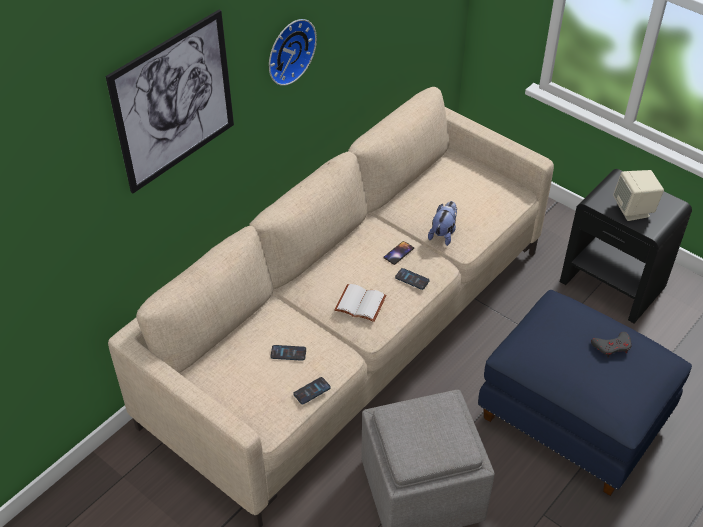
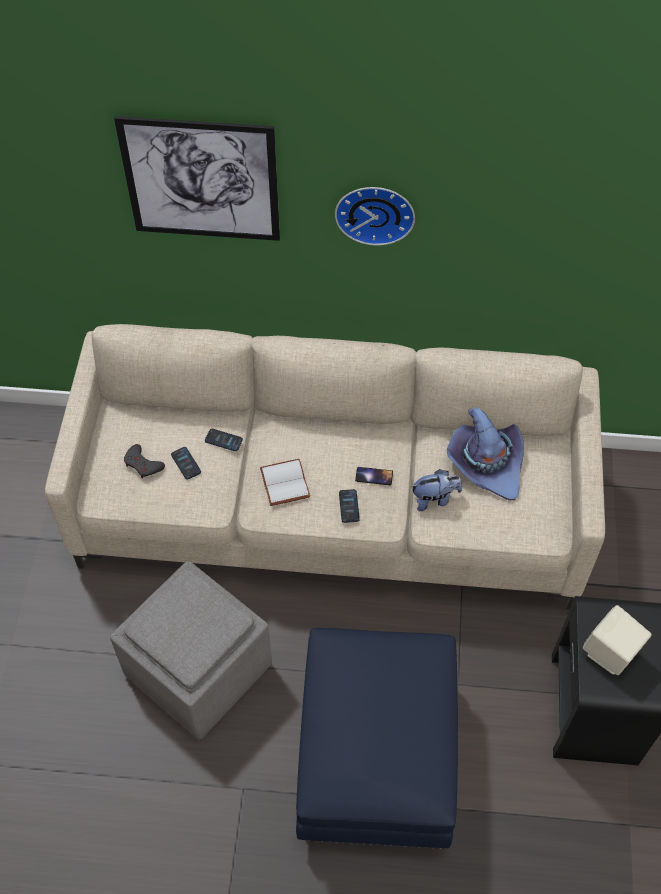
camera: 55 degrees right, 10 degrees up
phone [293,377,331,404] -> phone moved to [205,429,243,451]
grey game controller [591,332,632,357] -> grey game controller moved to [124,444,165,478]
none -> purple hat [447,407,524,500]

